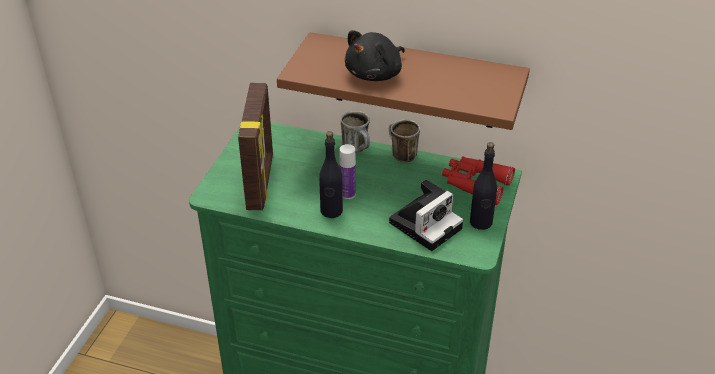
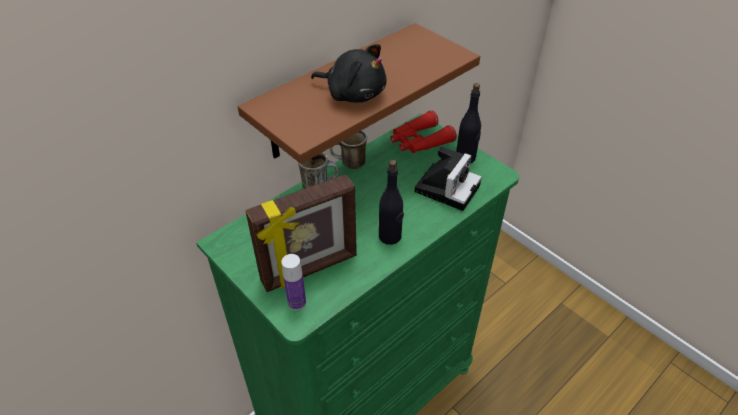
camera: 60 degrees left, 5 degrees up
picture frame [238,83,273,210] -> picture frame turned 120 degrees clockwise [245,174,357,292]
bottle [339,144,356,199] -> bottle moved to [281,254,306,310]
black plush toy [345,30,405,81] -> black plush toy turned 45 degrees counterclockwise [311,44,387,103]
camera [389,180,463,251] -> camera turned 45 degrees clockwise [414,147,482,211]

